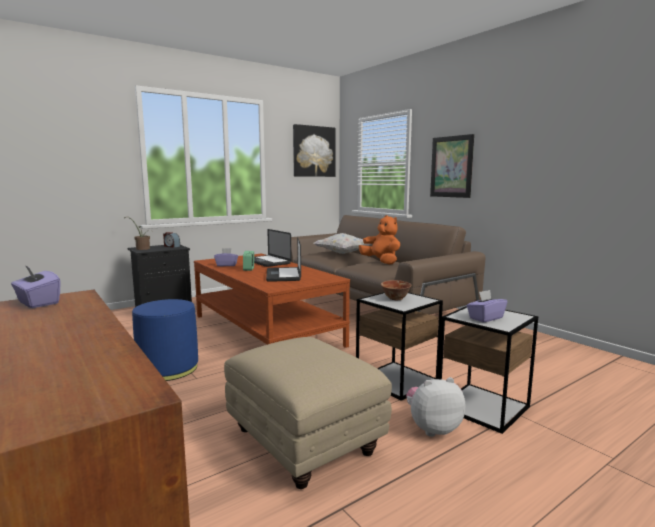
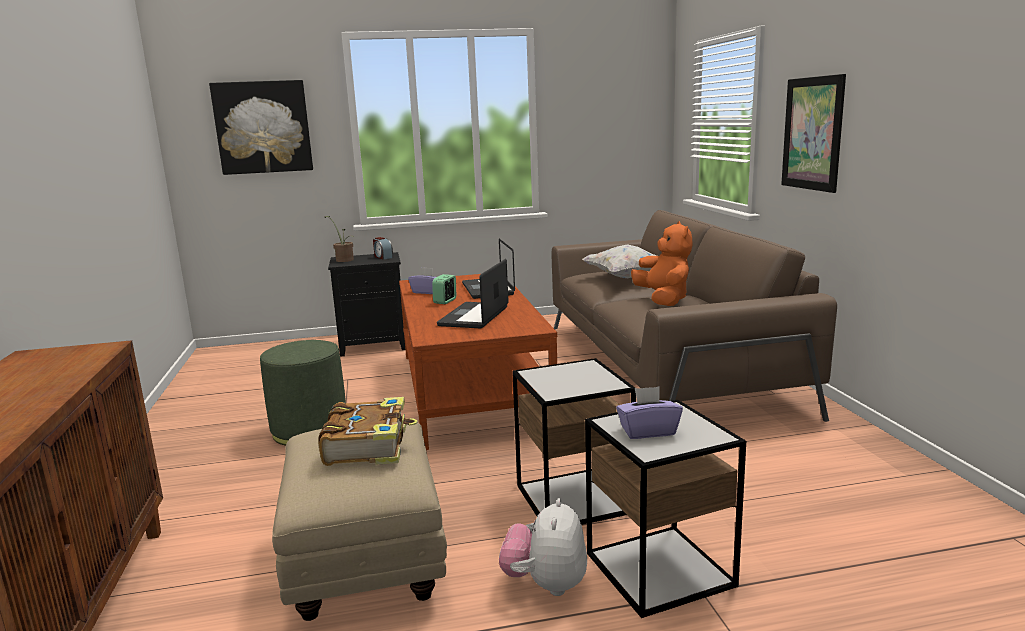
camera: 25 degrees right, 5 degrees up
purple tissue box [11,265,61,308] -> none
blue ottoman [132,299,198,381] -> green ottoman [260,340,346,446]
picture [293,124,336,177] -> picture moved to [209,80,313,175]
bowl [381,280,411,300] -> none
plush toy [406,377,465,437] -> plush toy turned 90 degrees counterclockwise [499,498,587,596]
none -> book [318,397,418,466]

